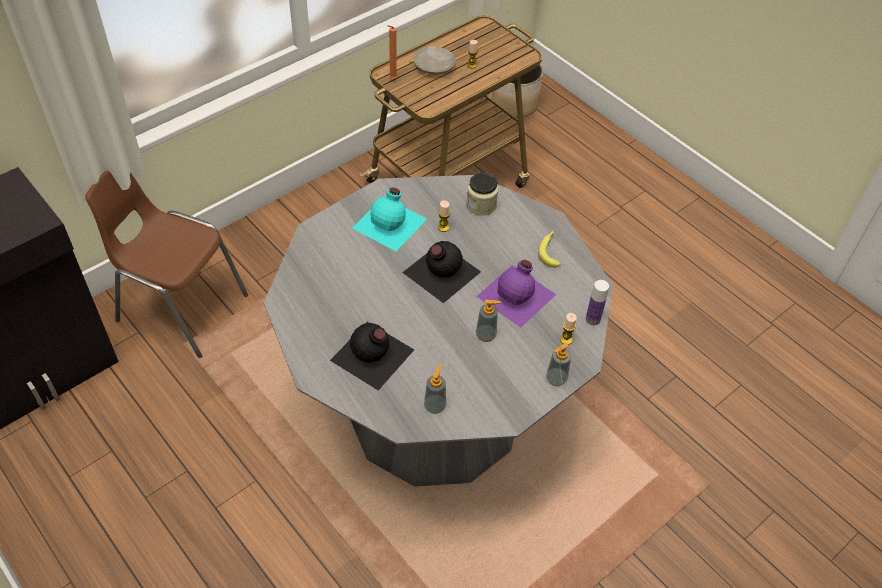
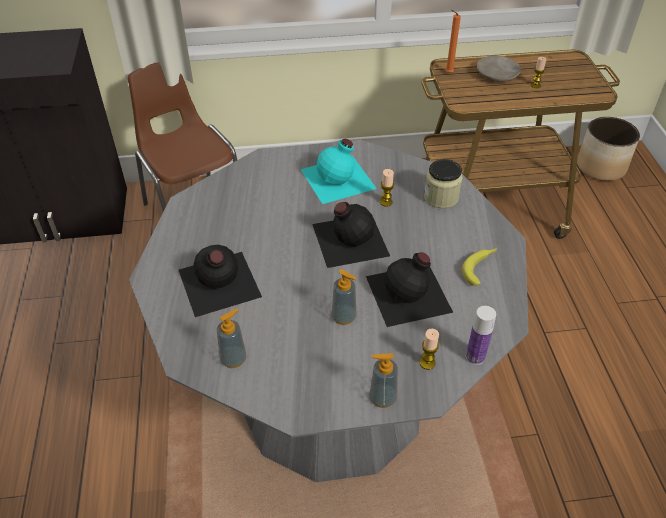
camera: 35 degrees right, 5 degrees down
purple bottle [476,260,556,328] -> black bottle [366,252,454,327]

